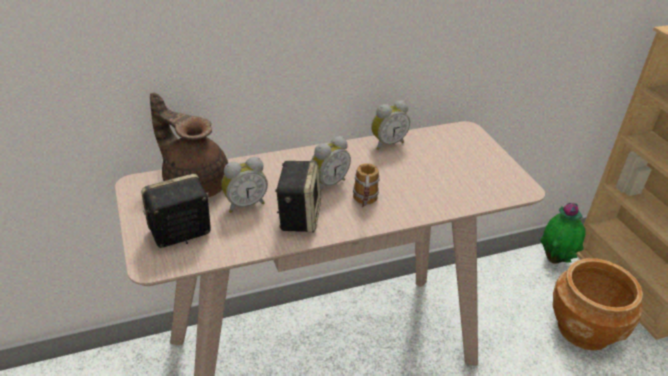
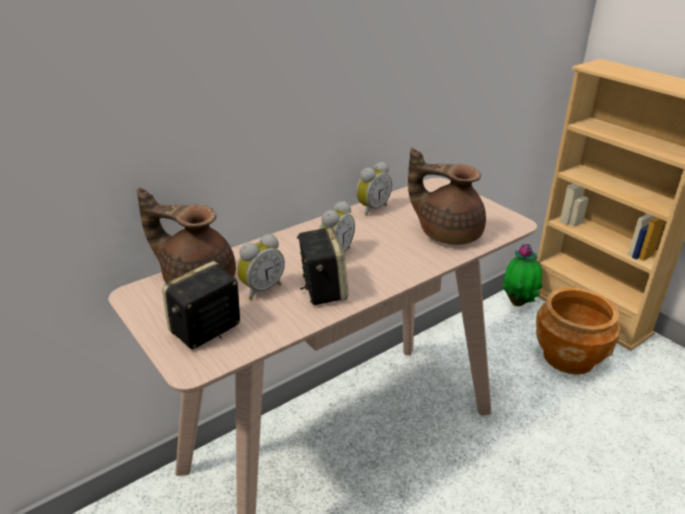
camera: 15 degrees left, 5 degrees down
mug [353,163,380,207] -> none
none -> brown teapot [408,148,486,245]

